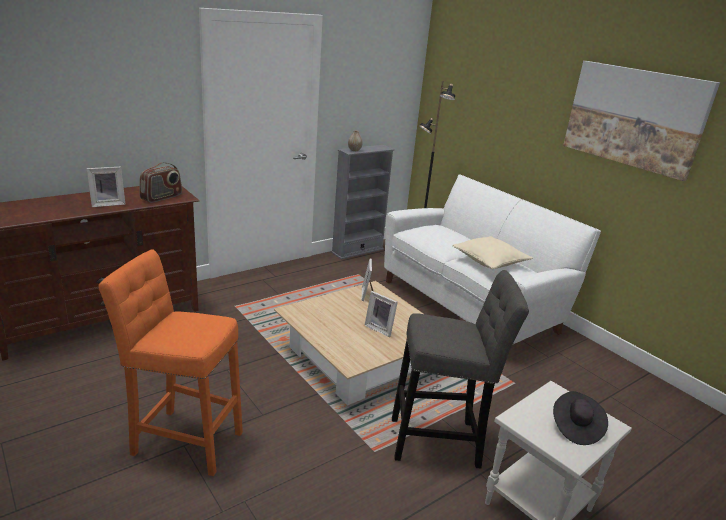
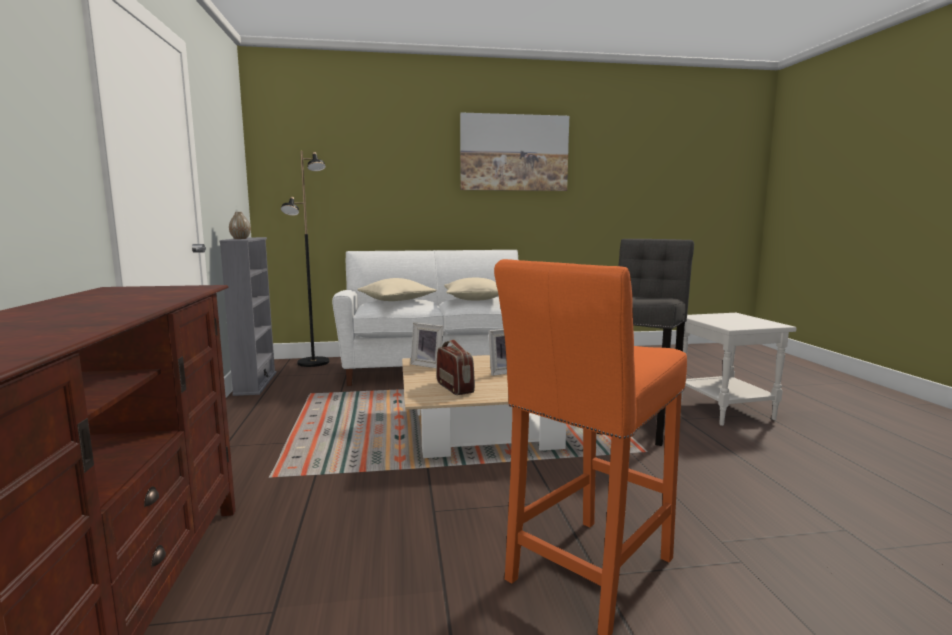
camera: 60 degrees left, 15 degrees down
picture frame [87,167,126,207] -> none
radio [139,162,182,203] -> radio moved to [436,339,475,395]
black hat [553,391,608,445] -> none
none -> beige pillow [358,278,437,301]

